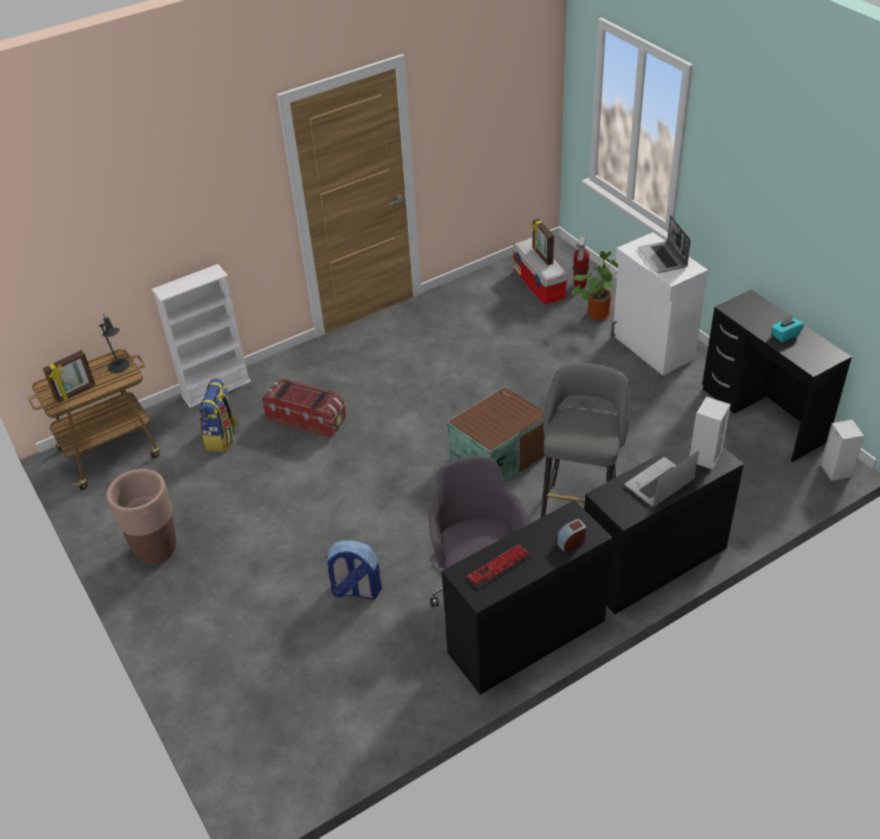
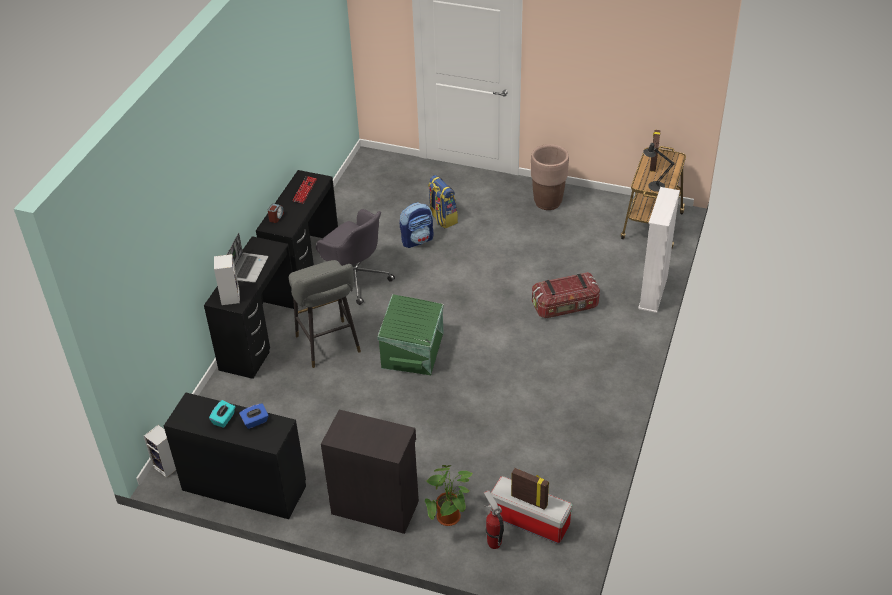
camera: 140 degrees right, 0 degrees up
backpack [199,379,239,451] -> backpack moved to [428,175,458,228]
brown storage box [447,387,546,482] -> green storage box [377,294,444,375]
white cabinet [611,232,708,375] -> black cabinet [321,409,419,534]
laptop [638,215,691,273] -> none
none -> blue tissue box [239,403,269,429]

